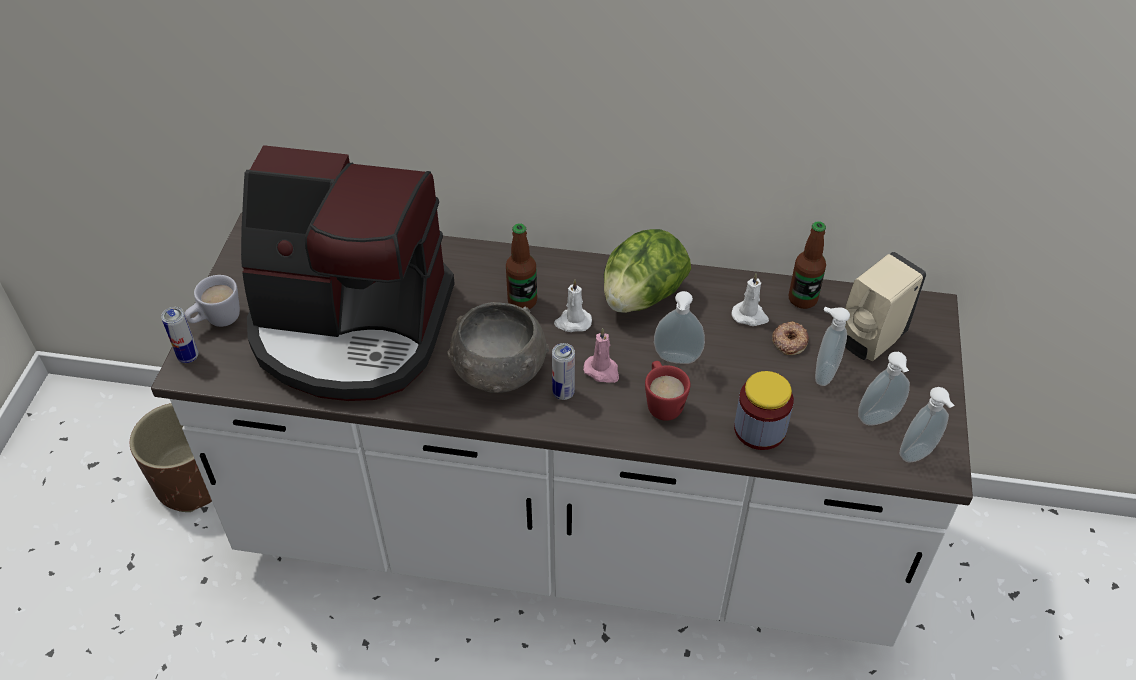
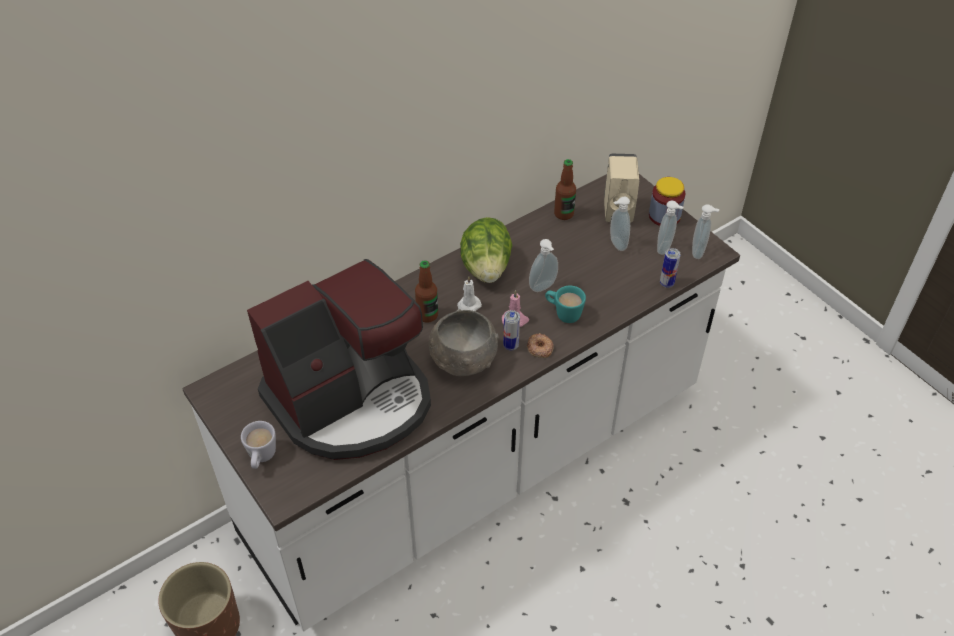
camera: 45 degrees left, 0 degrees up
can [161,307,199,363] -> can moved to [660,248,681,288]
red mug [645,361,690,421] -> turquoise mug [545,286,586,323]
white candle [731,273,769,326] -> none
jar [734,371,794,450] -> jar moved to [649,177,685,226]
donut [772,321,809,355] -> donut moved to [527,333,553,358]

